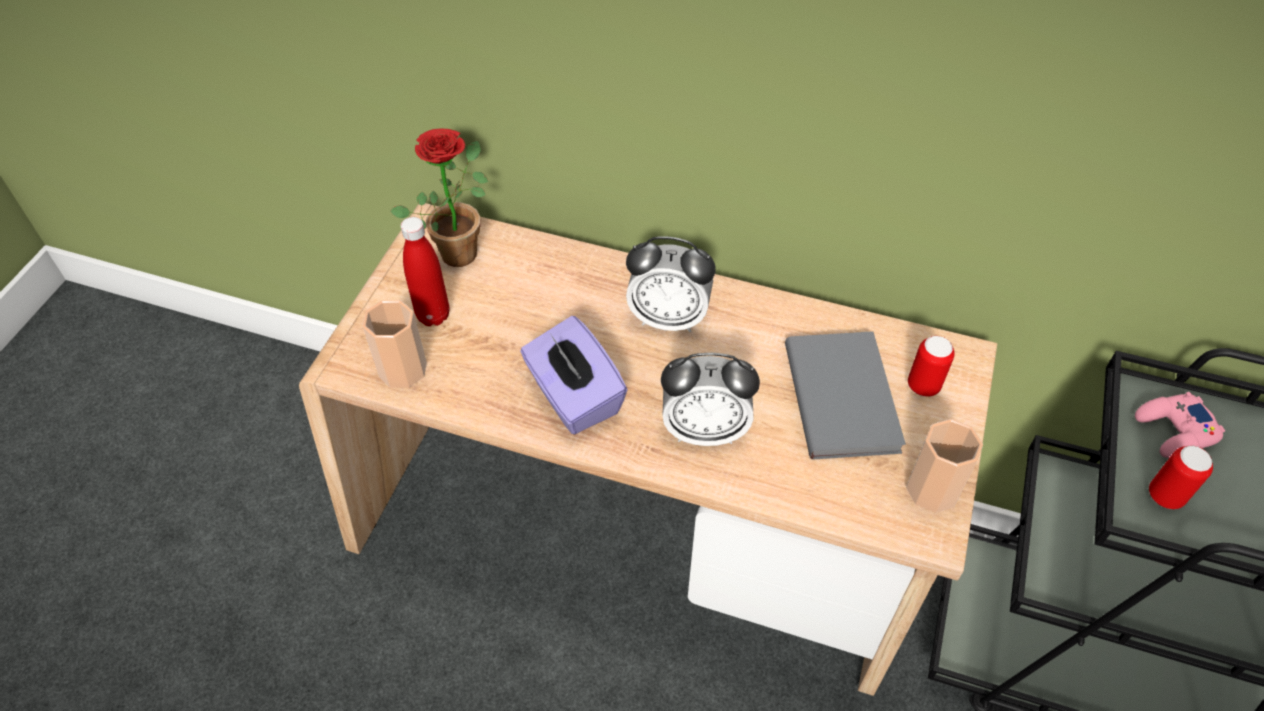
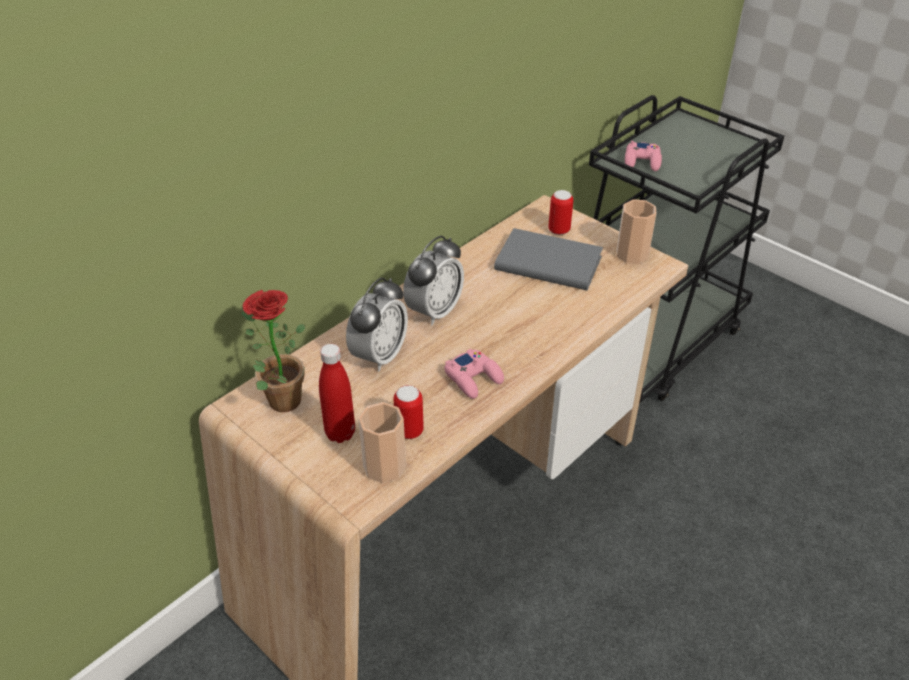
camera: 65 degrees left, 10 degrees down
purple tissue box [520,316,628,434] -> pink game controller [444,349,504,399]
alarm clock [661,353,760,446] -> alarm clock moved to [346,278,408,372]
can [1149,446,1213,509] -> can moved to [393,385,424,439]

